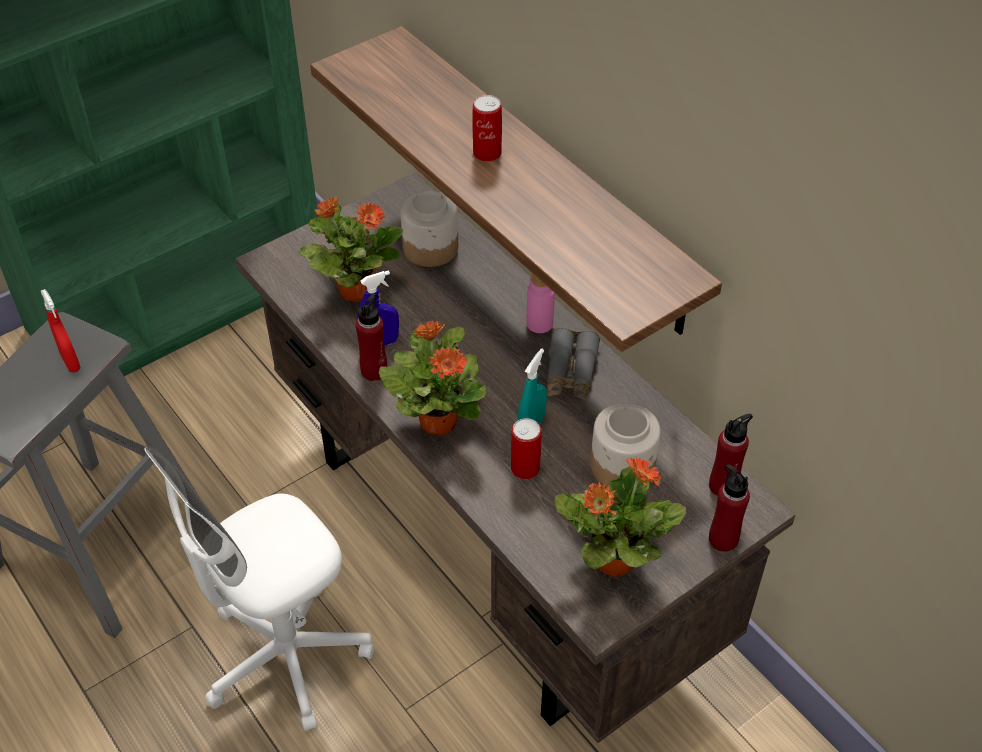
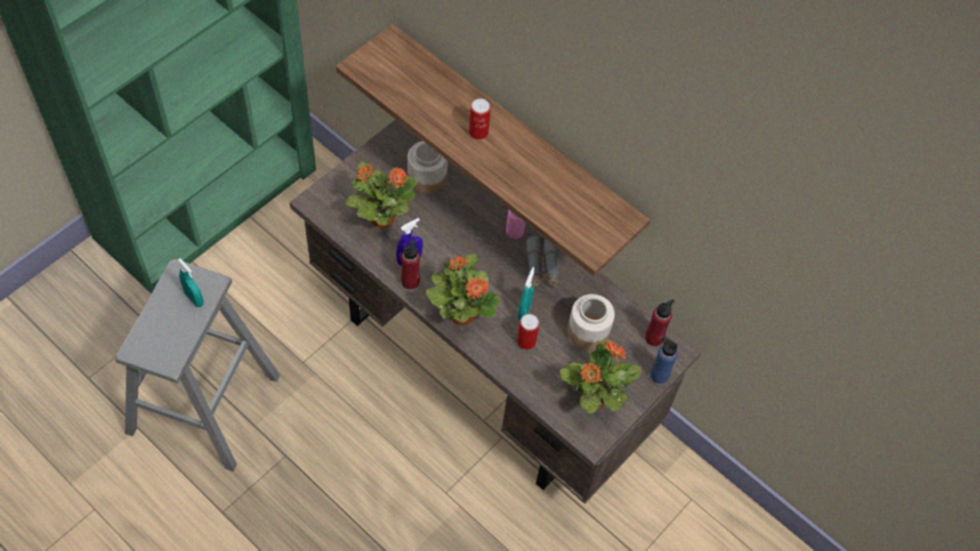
camera: 15 degrees left, 10 degrees up
red spray bottle [41,289,81,373] -> turquoise spray bottle [178,258,203,307]
white office chair [145,447,374,732] -> none
red bottle [709,464,750,552] -> blue bottle [650,337,678,384]

